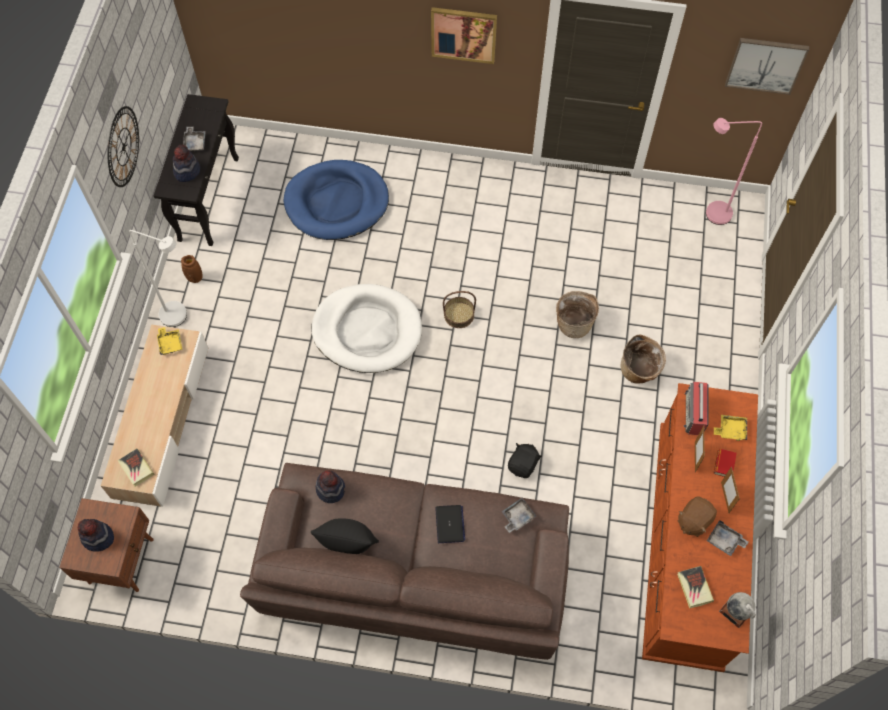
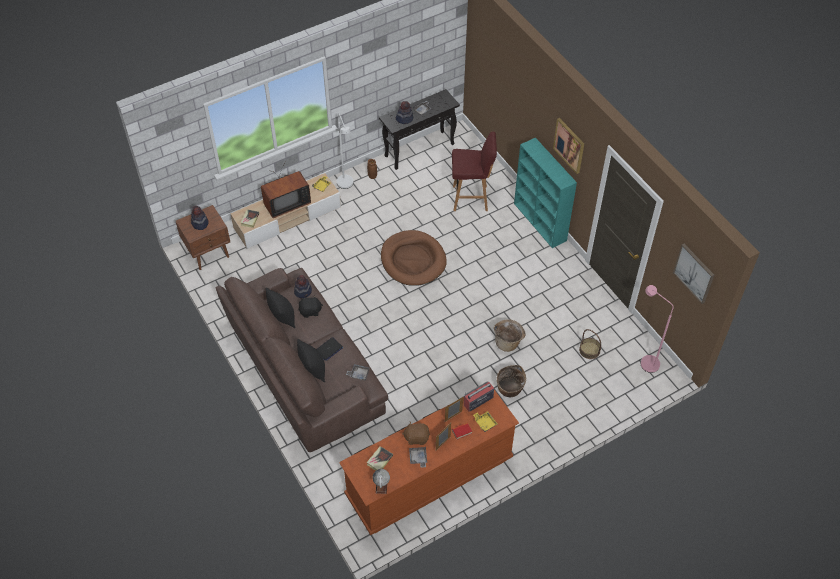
camera: 50 degrees right, 10 degrees down
wall clock [107,106,139,187] -> none
blue dog bed [283,160,389,240] -> red stool [452,132,497,211]
white dog bed [312,284,422,373] -> brown dog bed [381,230,447,286]
basket [443,291,476,328] -> basket moved to [579,329,601,359]
black plush toy [508,443,542,478] -> black plush toy moved to [298,295,323,318]
none -> television [261,162,311,218]
none -> black pillow [297,339,325,382]
none -> turquoise bookcase [514,138,577,248]

